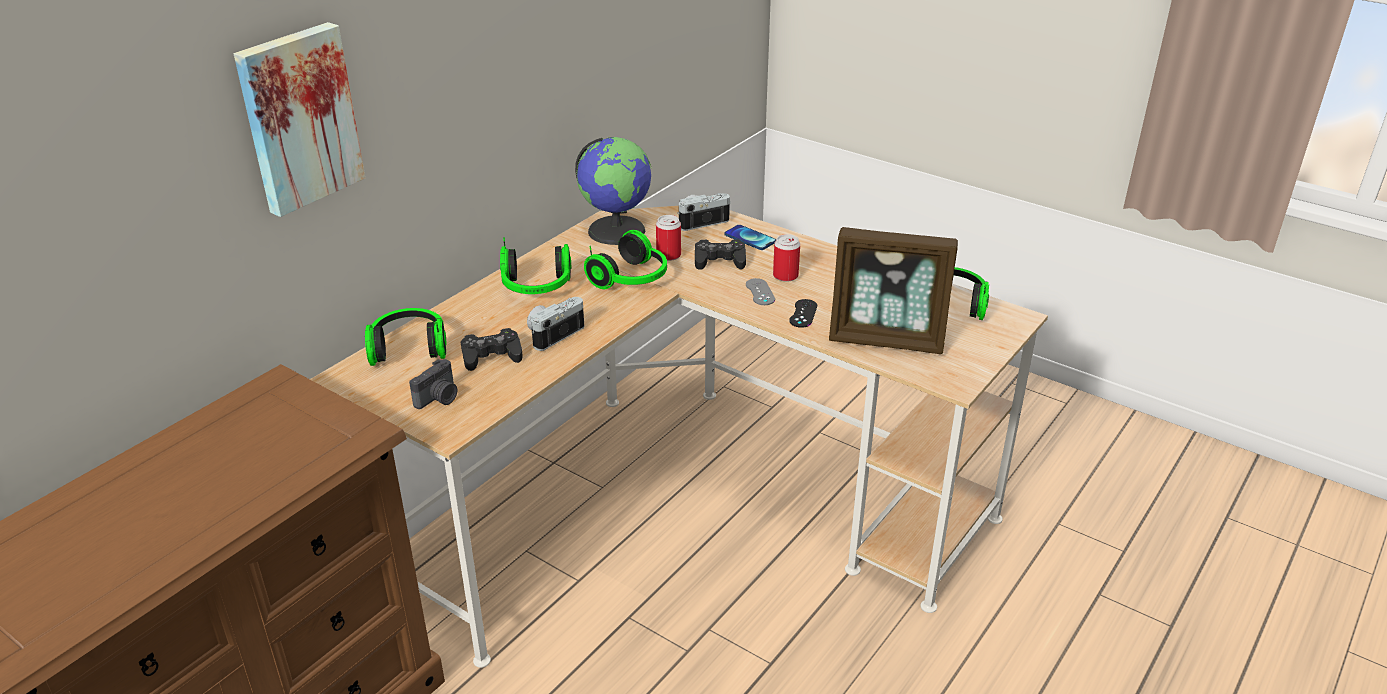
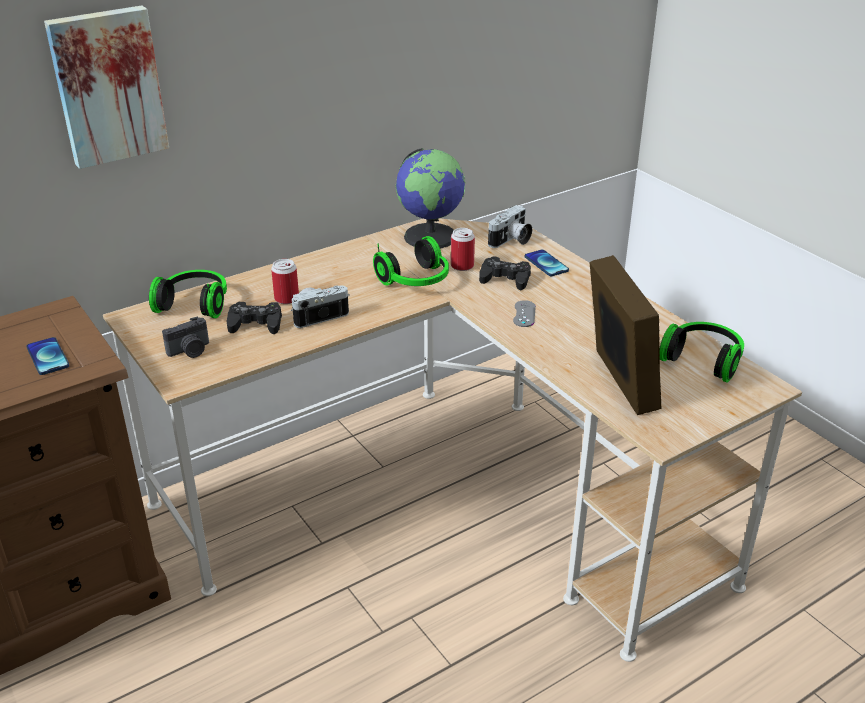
camera: 20 degrees right, 0 degrees up
headphones [500,237,571,294] -> none
camera [677,193,731,231] -> camera turned 135 degrees clockwise [488,205,532,248]
can [773,234,800,282] -> can moved to [271,259,299,304]
black game controller [789,299,817,328] -> none
picture frame [829,227,958,354] -> picture frame turned 135 degrees counterclockwise [590,255,662,415]
none -> phone [27,337,69,375]

